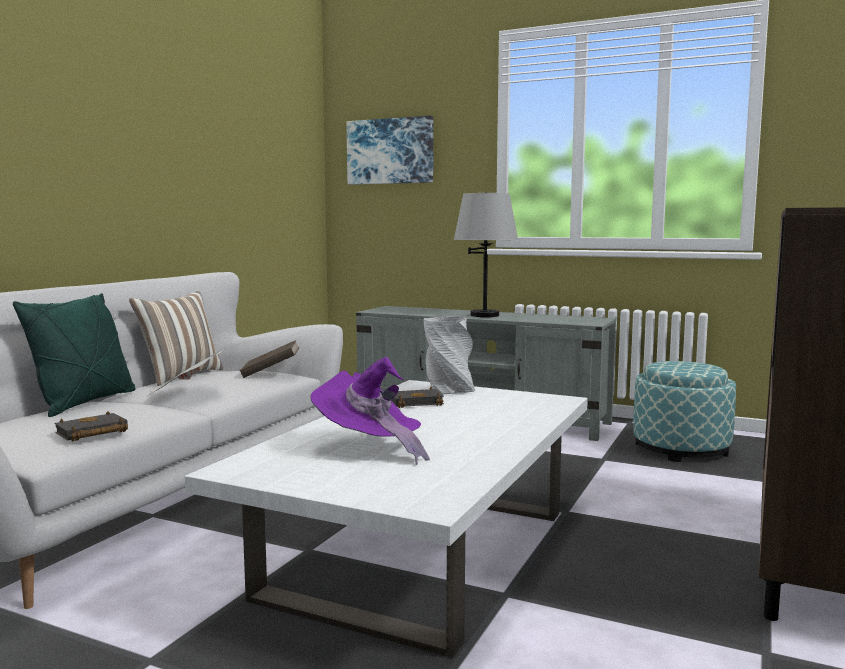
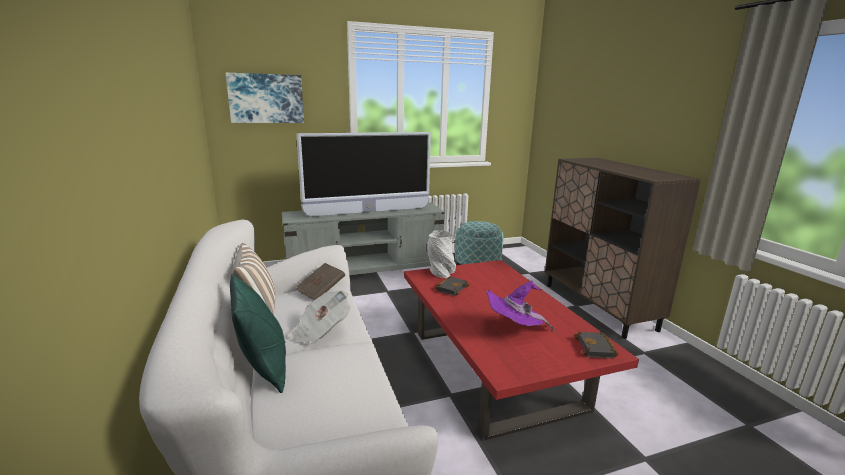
camera: 45 degrees left, 10 degrees up
black book [55,411,128,441] -> black book moved to [574,332,619,358]
white coffee table [185,380,588,658] -> red coffee table [404,260,639,440]
grey table lamp [454,192,518,317] -> television [296,132,431,217]

